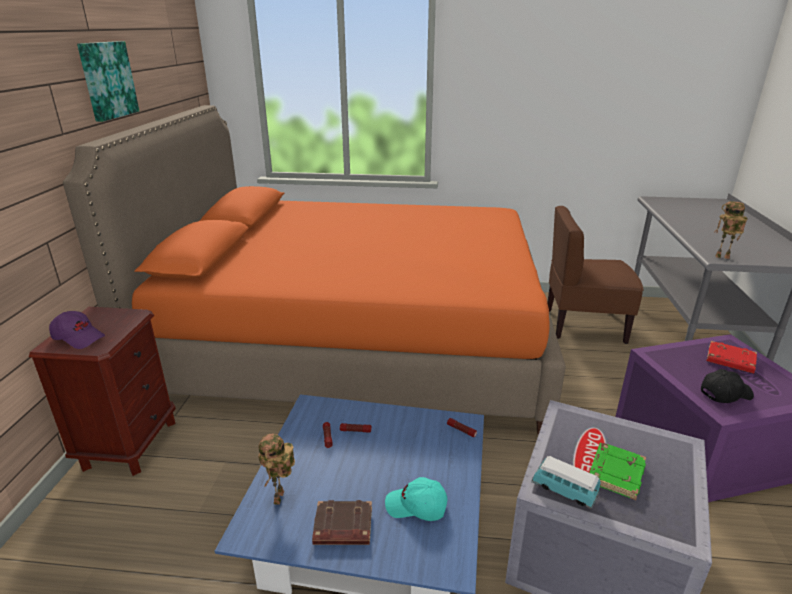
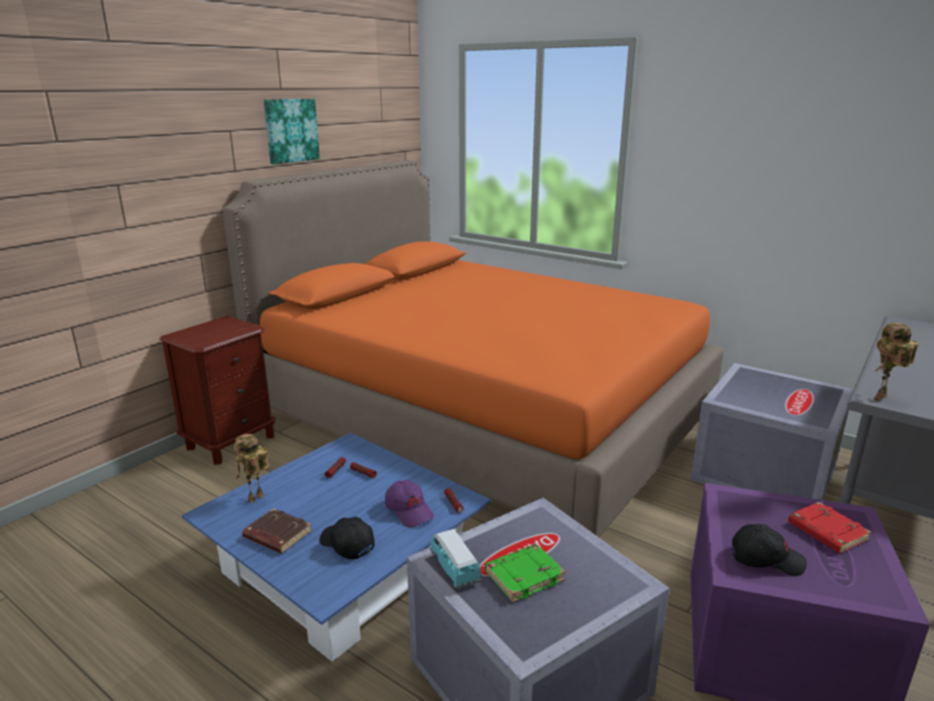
camera: 30 degrees right, 5 degrees down
purple cap [49,311,105,349] -> purple cap moved to [385,480,434,528]
turquoise cap [385,477,447,521] -> black cap [320,517,374,559]
brown chair [547,206,644,344] -> grey storage box [691,363,853,500]
toy robot [714,201,748,259] -> toy robot turned 90 degrees counterclockwise [874,322,919,401]

